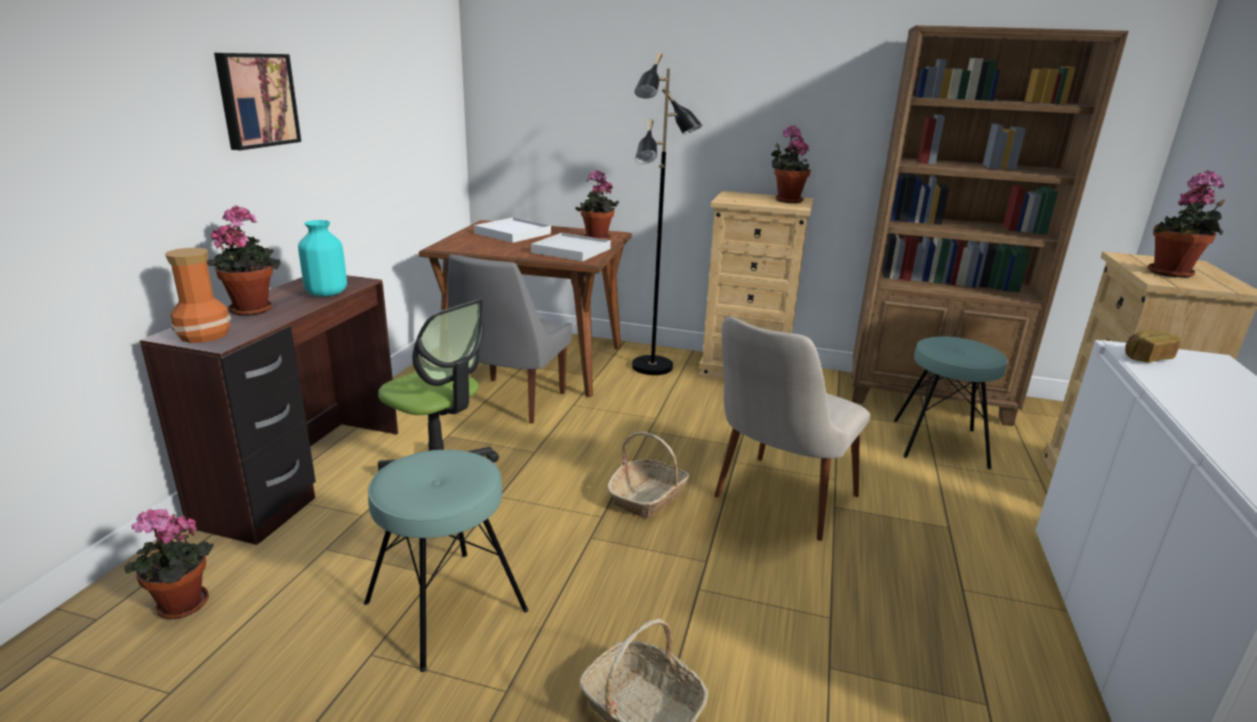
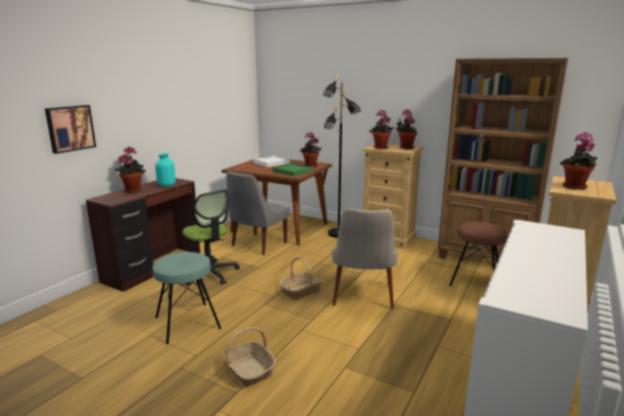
camera: 15 degrees right, 5 degrees down
potted plant [124,509,214,619] -> potted plant moved to [369,110,394,149]
vase [165,248,231,343] -> none
picture [214,53,301,150] -> picture moved to [45,105,96,154]
white tray [531,233,611,262] -> green tray [272,163,313,176]
beige chair [714,316,870,541] -> beige chair turned 45 degrees counterclockwise [332,208,398,309]
turquoise stool [894,336,1008,469] -> brown stool [449,222,507,286]
bread [1125,330,1181,363] -> none

